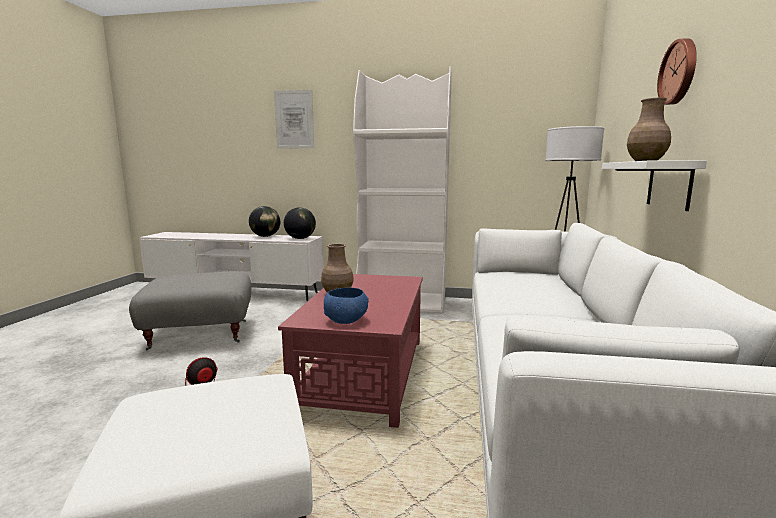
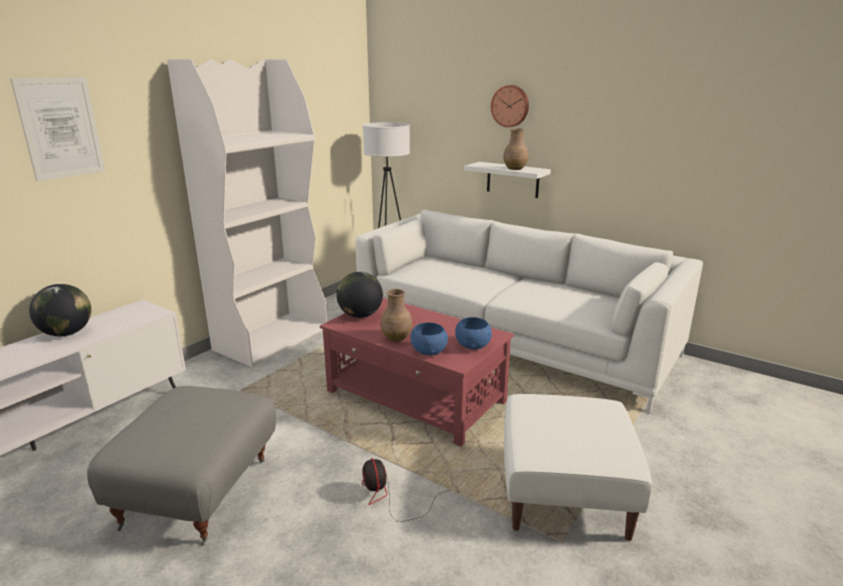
camera: 65 degrees left, 10 degrees up
globe [284,207,316,239] -> globe moved to [336,272,383,318]
none -> blue bowl [410,322,448,356]

